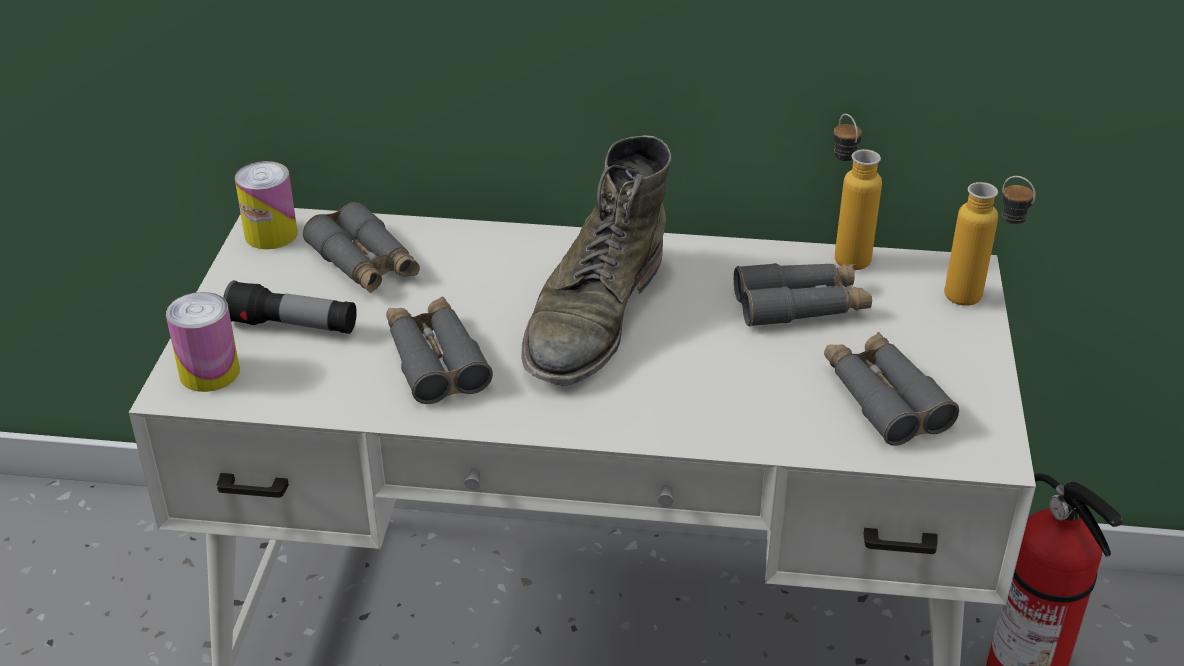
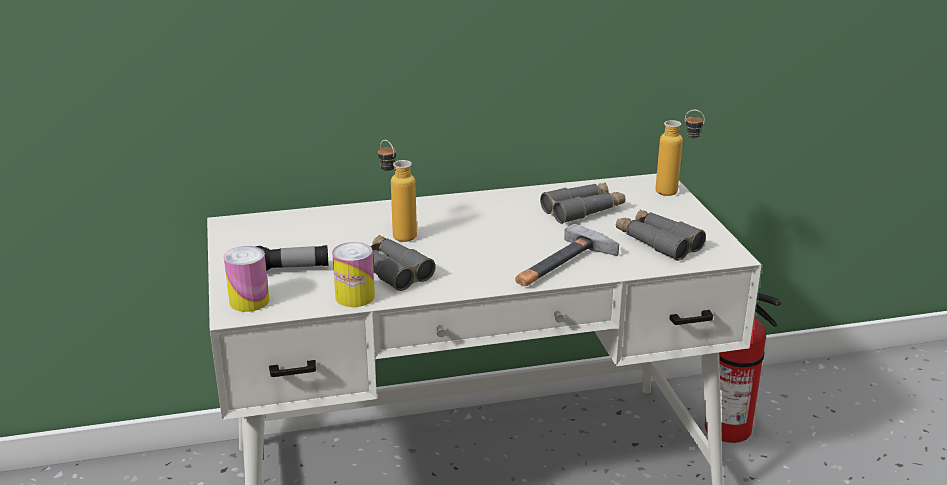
camera: 20 degrees left, 10 degrees down
can [235,161,297,249] -> can moved to [332,242,375,307]
grey binoculars [303,202,420,293] -> none
green boot [521,135,671,386] -> none
bottle [833,114,882,270] -> bottle moved to [378,140,417,242]
none -> hammer [515,224,619,286]

